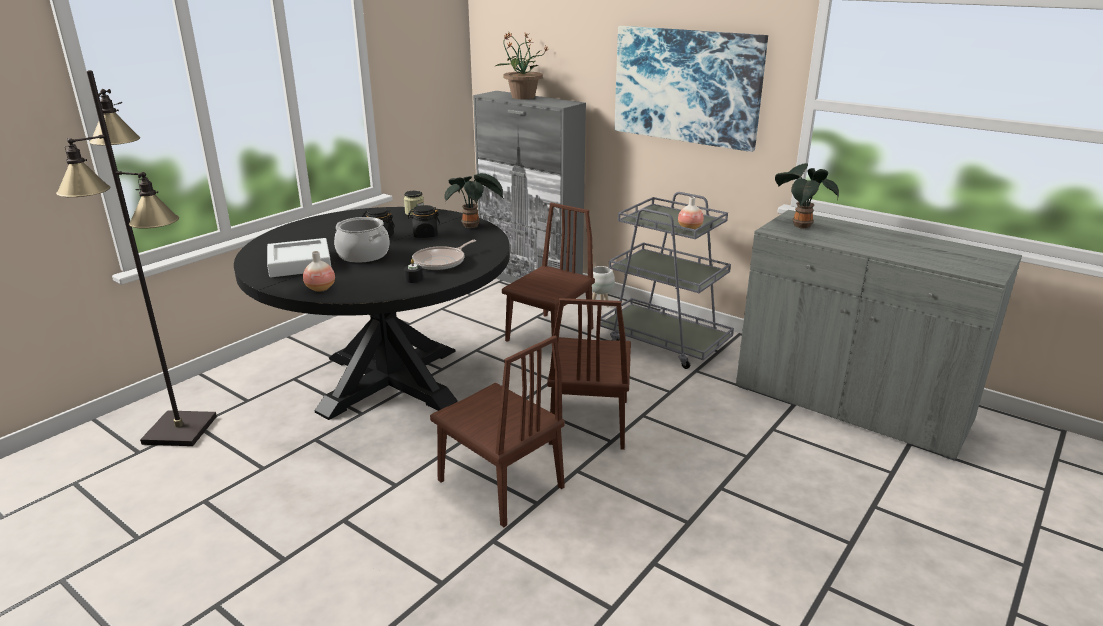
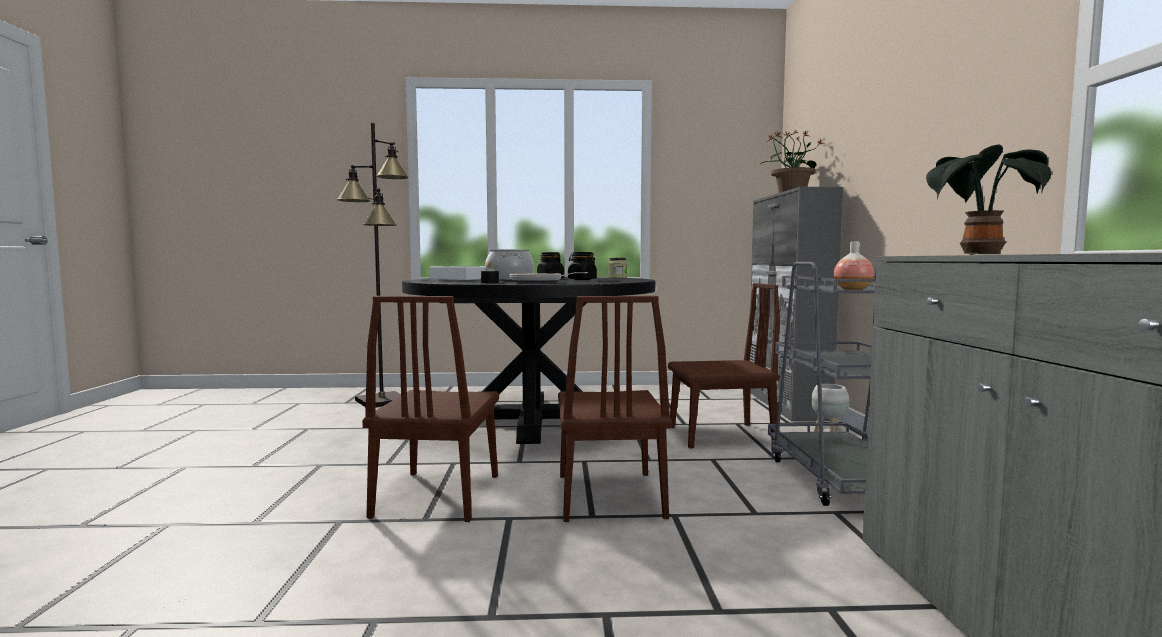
camera: 50 degrees right, 20 degrees down
vase [303,251,335,292] -> none
potted plant [444,173,504,228] -> none
brown chair [547,298,631,450] -> brown chair turned 60 degrees counterclockwise [558,296,672,522]
picture [615,26,768,152] -> none

